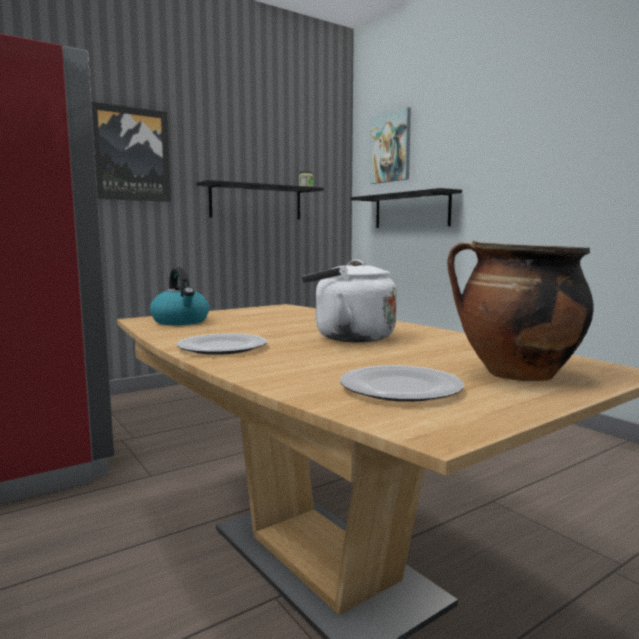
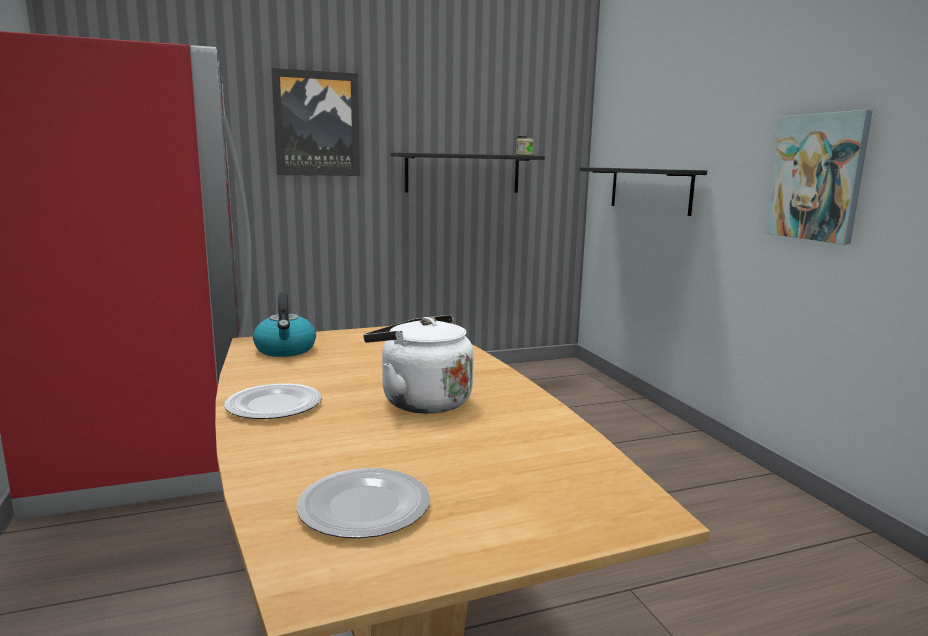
camera: 15 degrees right, 5 degrees up
picture [370,107,411,184] -> picture moved to [765,110,873,244]
cooking pot [447,240,594,381] -> none

